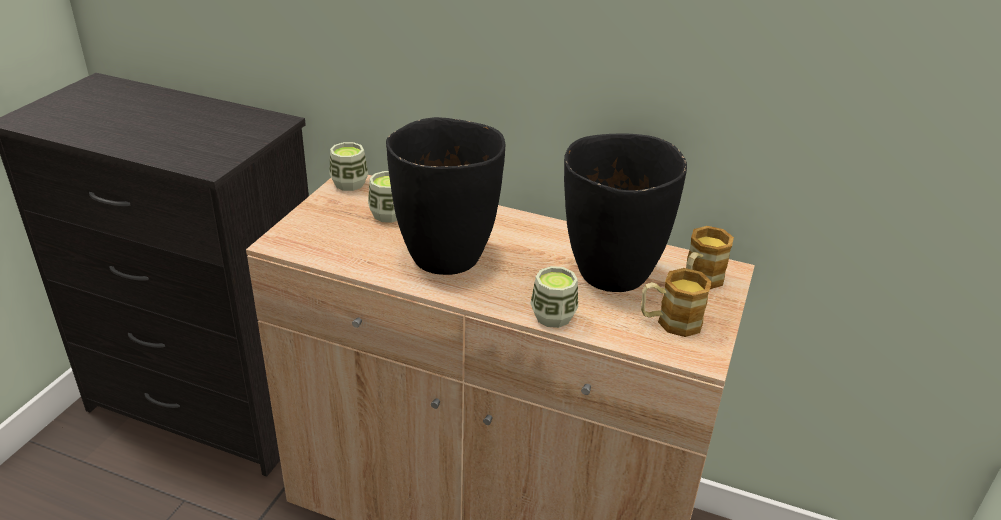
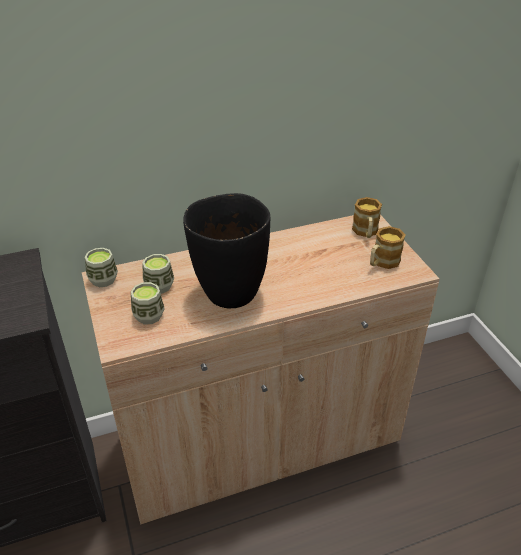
camera: 40 degrees left, 5 degrees up
cup [530,266,578,328] -> cup moved to [131,282,165,324]
black vase [564,134,687,292] -> none

